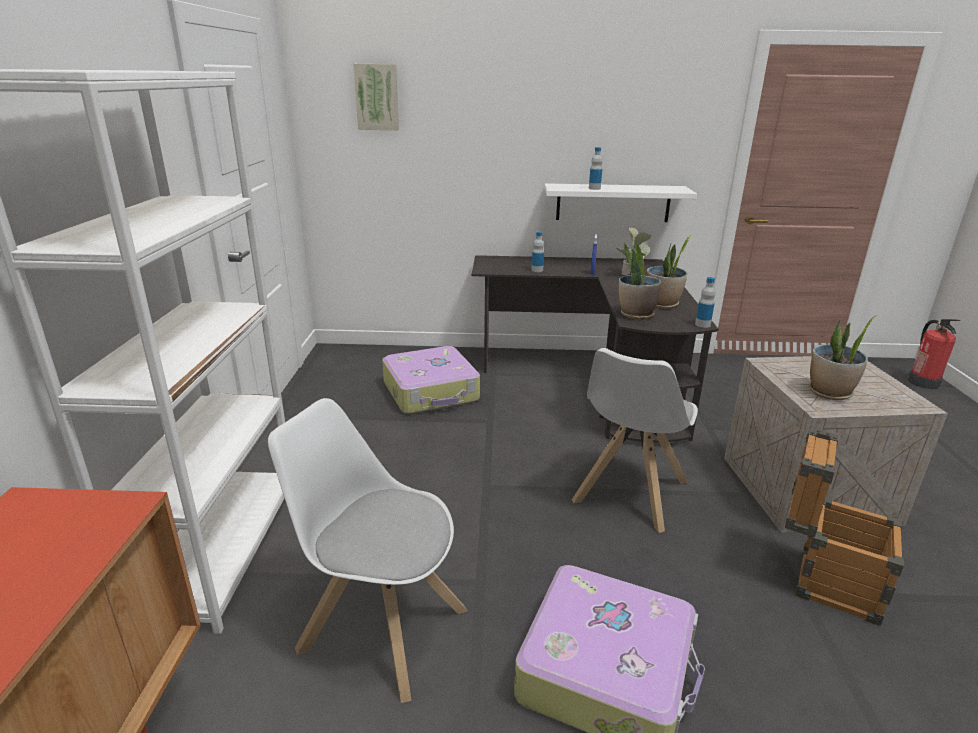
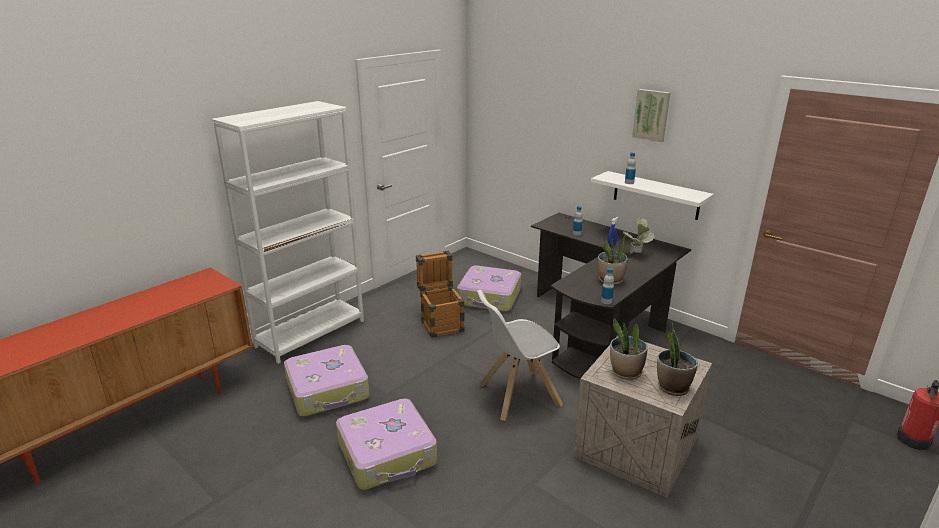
camera: 40 degrees right, 0 degrees up
chair [268,398,468,703] -> suitcase [284,345,370,416]
picture [353,64,399,130] -> picture moved to [632,89,670,142]
potted plant [619,243,661,320] -> potted plant moved to [657,322,698,396]
crate [785,428,904,626] -> crate moved to [416,250,465,338]

